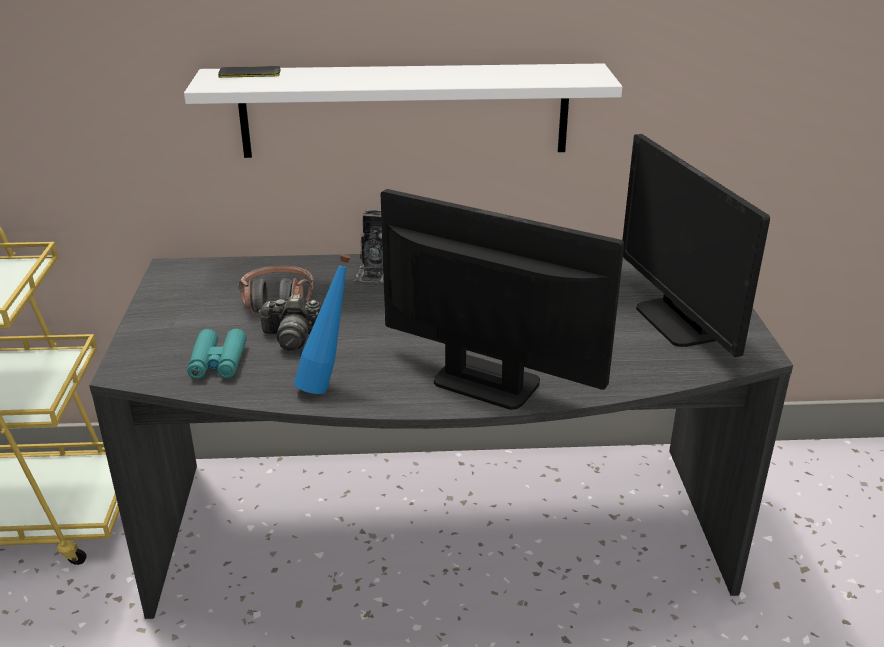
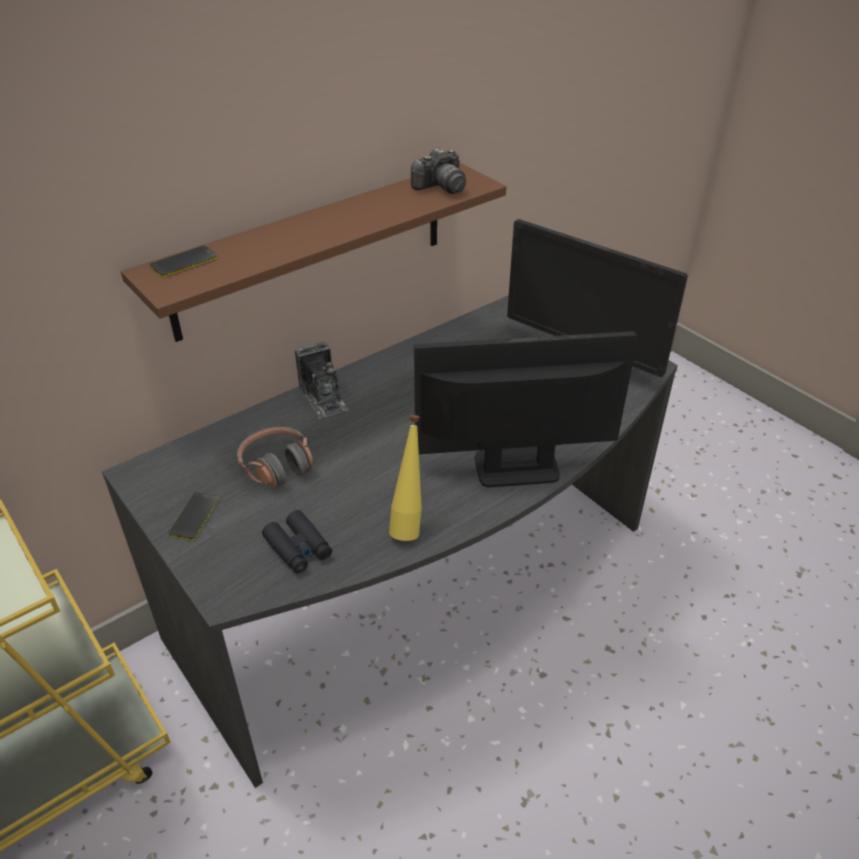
camera: 35 degrees left, 10 degrees up
white shelf [184,63,622,158] -> brown shelf [121,163,506,342]
turquoise binoculars [187,329,247,379] -> black binoculars [262,510,332,574]
camera [258,294,322,351] -> camera moved to [411,147,466,194]
blue bottle [294,254,351,394] -> yellow bottle [389,415,422,541]
none -> phone [169,492,219,541]

